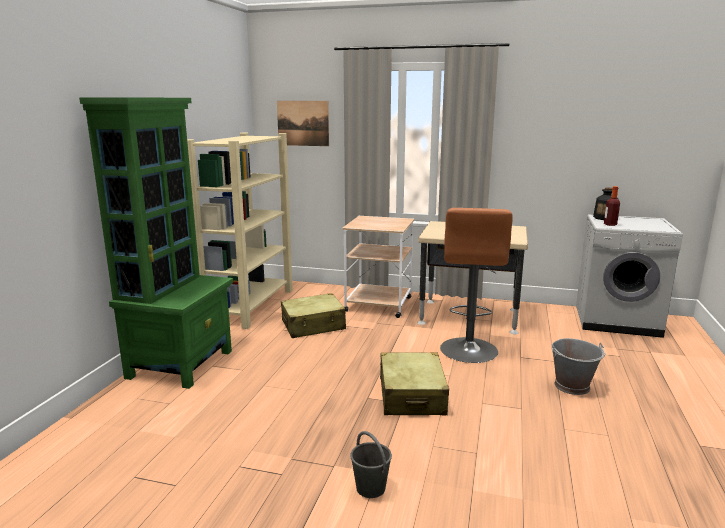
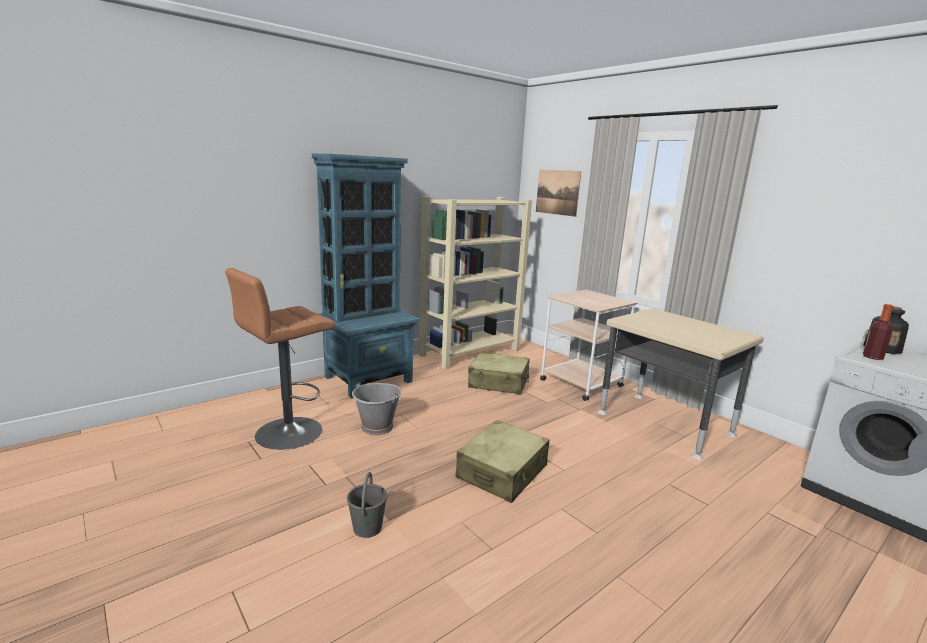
camera: 35 degrees right, 0 degrees up
green cabinet [79,97,233,389] -> blue cabinet [312,154,420,398]
brown stool [440,208,513,363] -> brown stool moved to [225,268,335,450]
grey bucket [551,338,605,395] -> grey bucket moved to [352,382,401,435]

